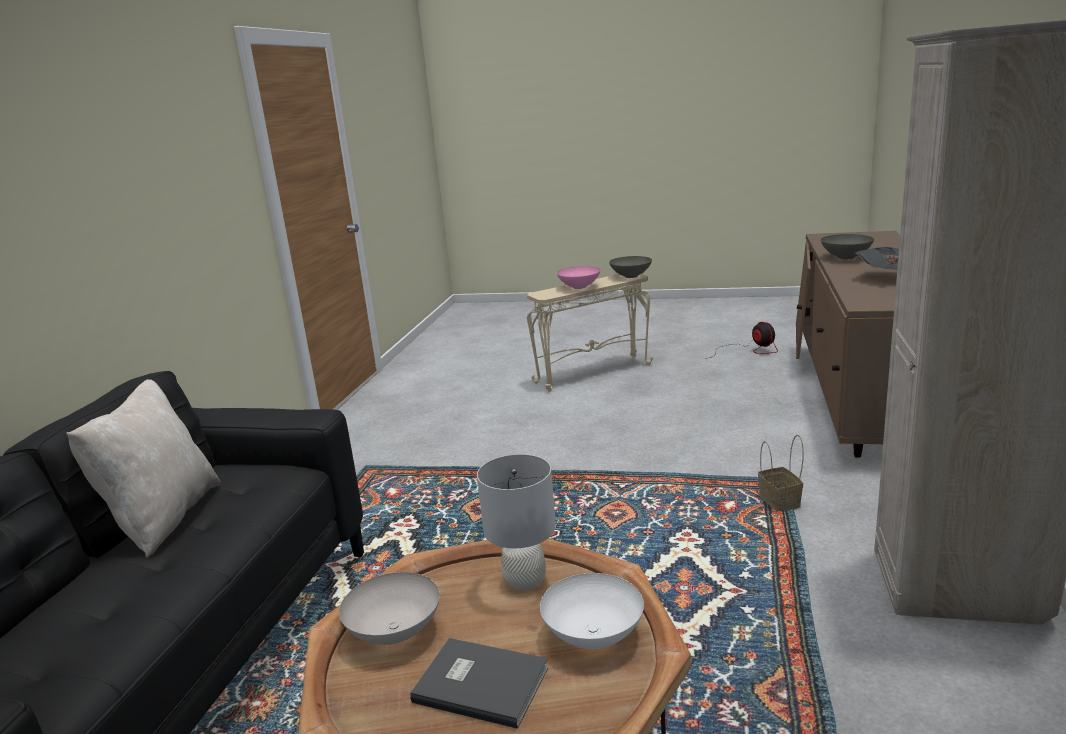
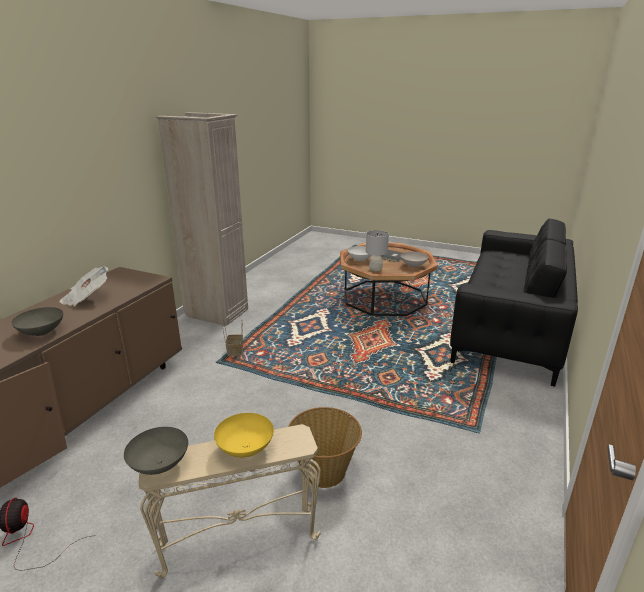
camera: 170 degrees left, 5 degrees up
beige pillow [66,379,220,558] -> none
pink bowl [557,266,600,289] -> yellow bowl [214,413,274,457]
none -> basket [288,407,362,488]

